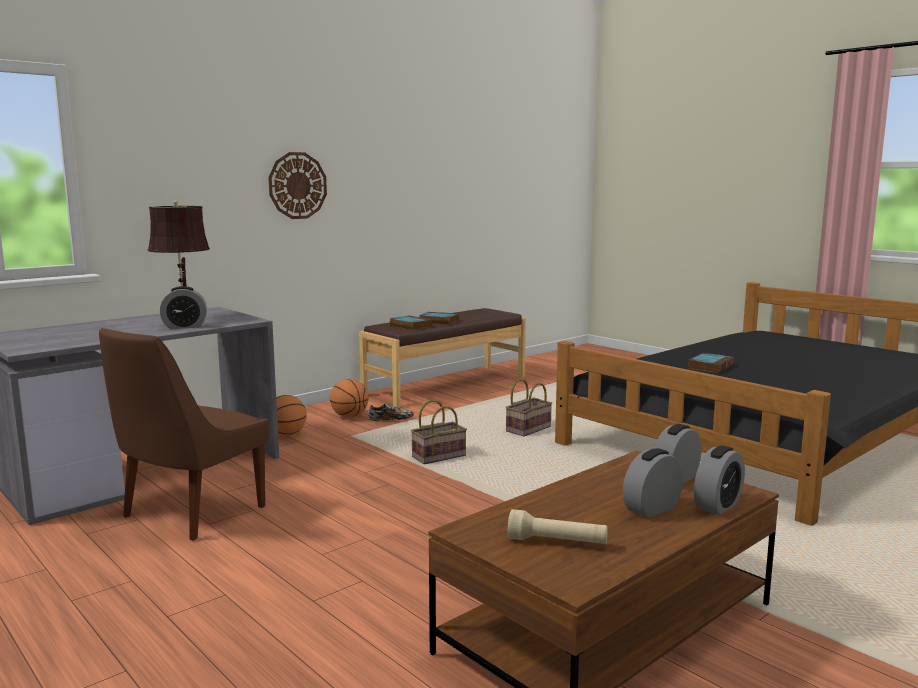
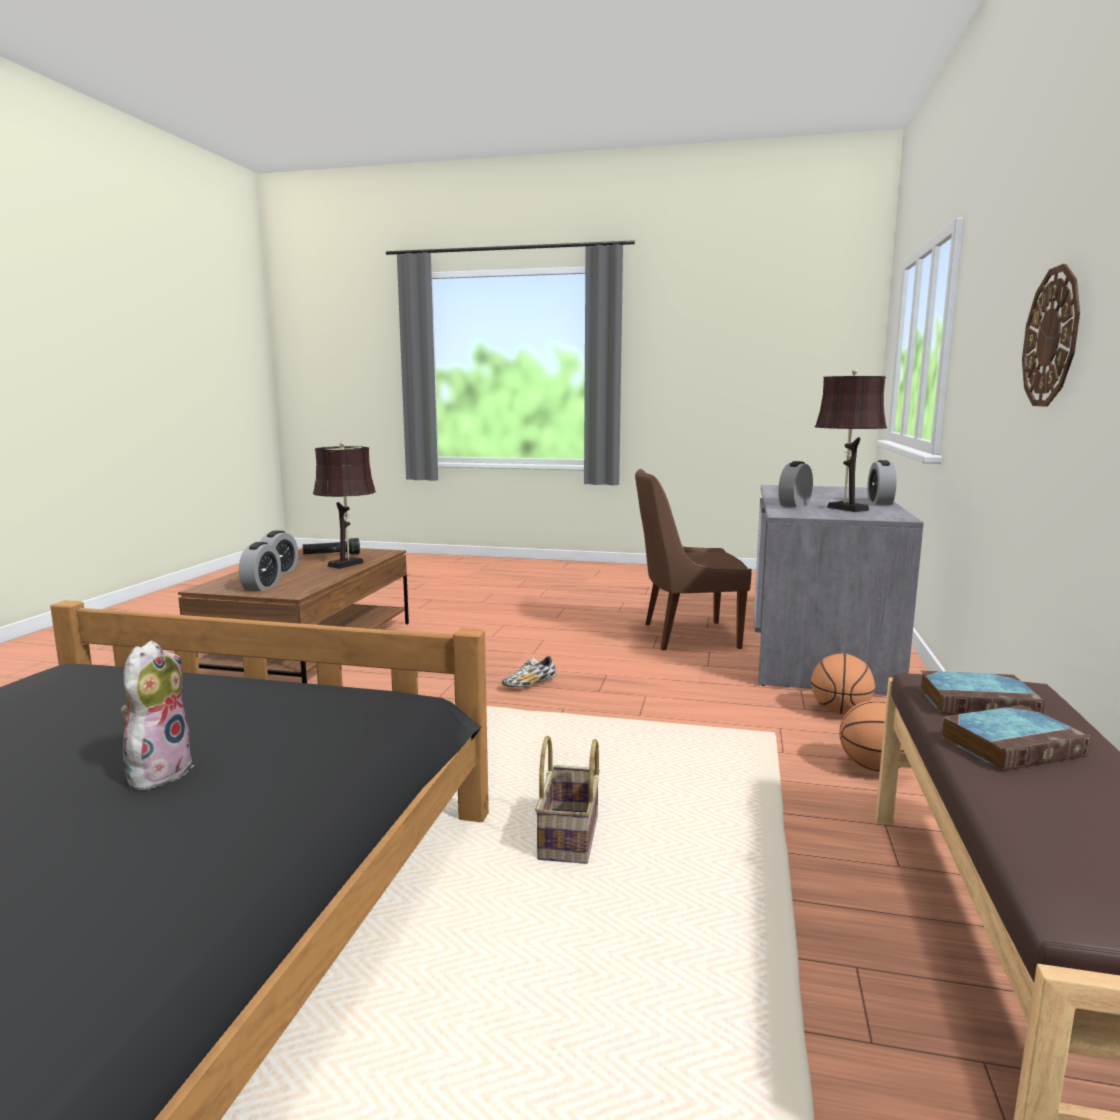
camera: 145 degrees right, 0 degrees up
brown chair [99,328,269,541] -> brown chair turned 90 degrees counterclockwise [635,469,752,651]
shoe [368,403,414,421] -> shoe moved to [502,656,556,687]
basket [411,400,467,464] -> none
beige flashlight [508,509,608,544] -> black flashlight [303,538,360,555]
book [688,353,734,373] -> plush toy [120,641,194,790]
alarm clock [694,445,745,515] -> alarm clock moved to [867,460,897,505]
none -> brown table lamp [313,442,376,569]

